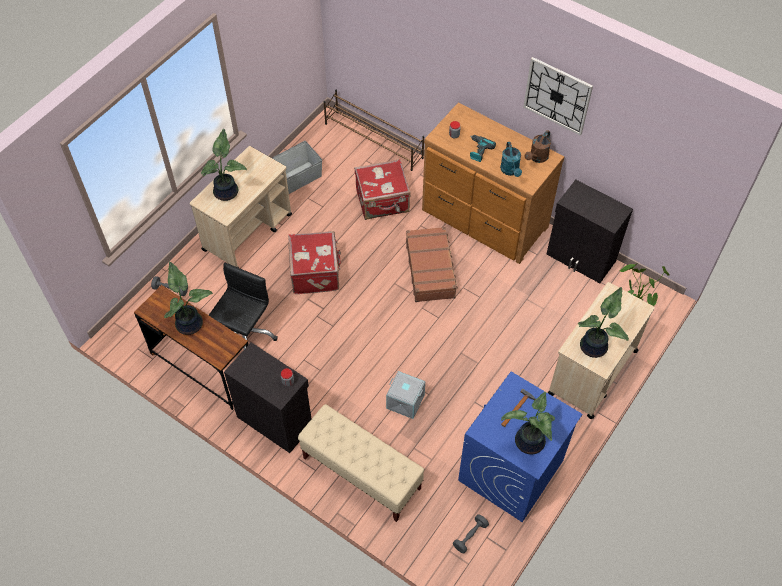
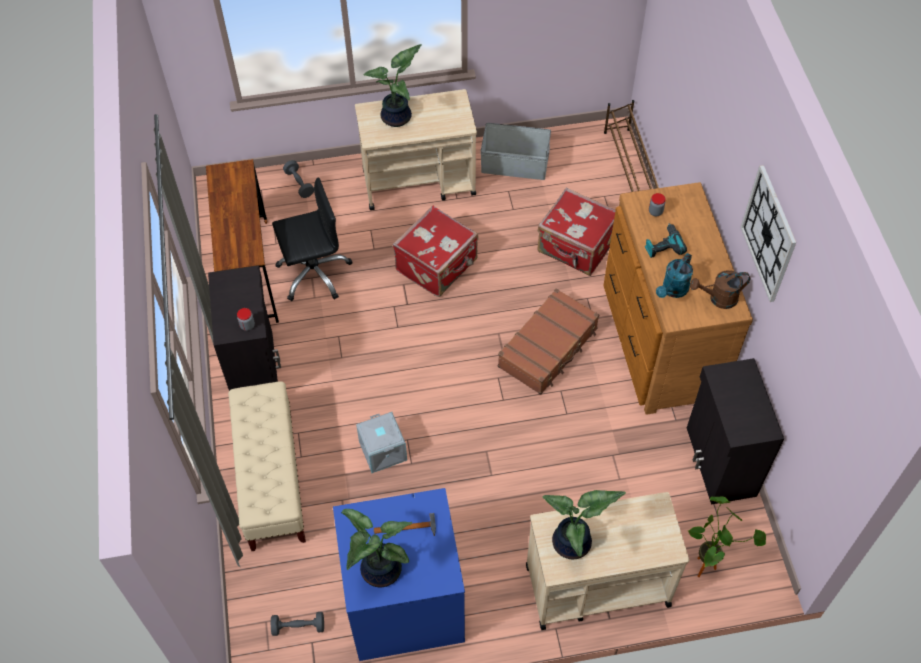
camera: 45 degrees right, 0 degrees up
potted plant [164,262,213,335] -> none

